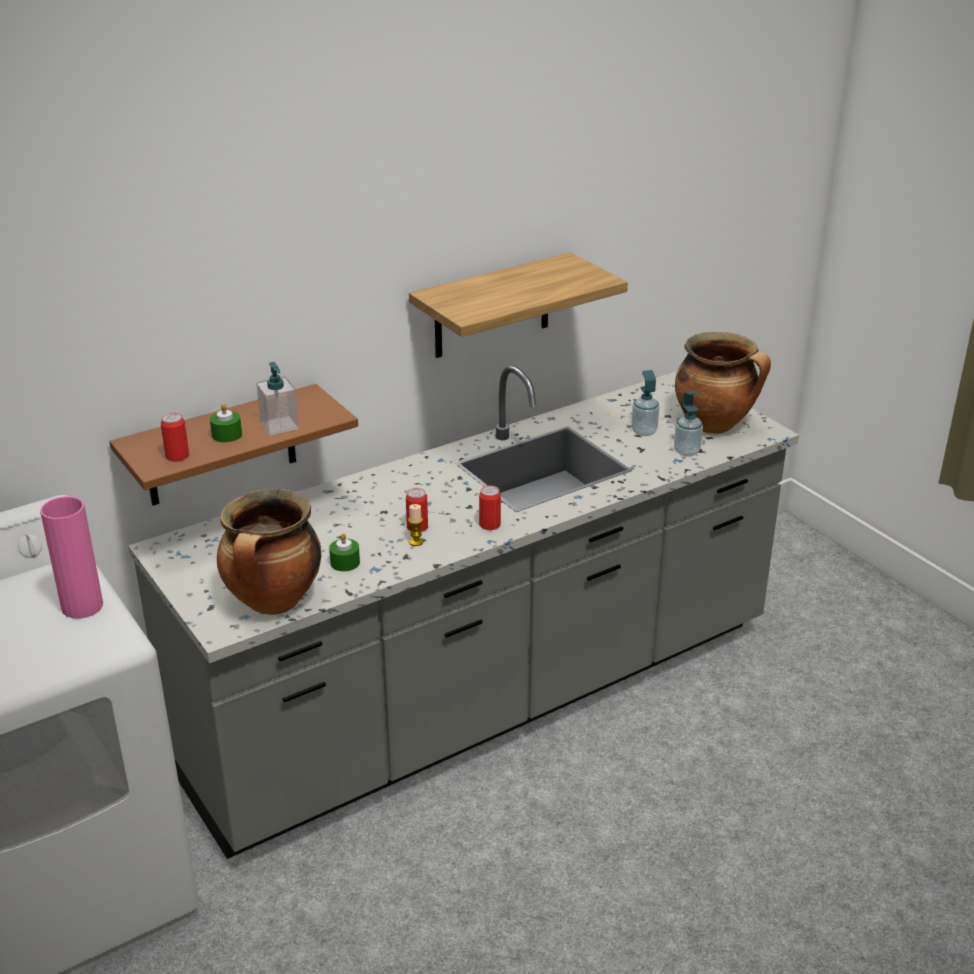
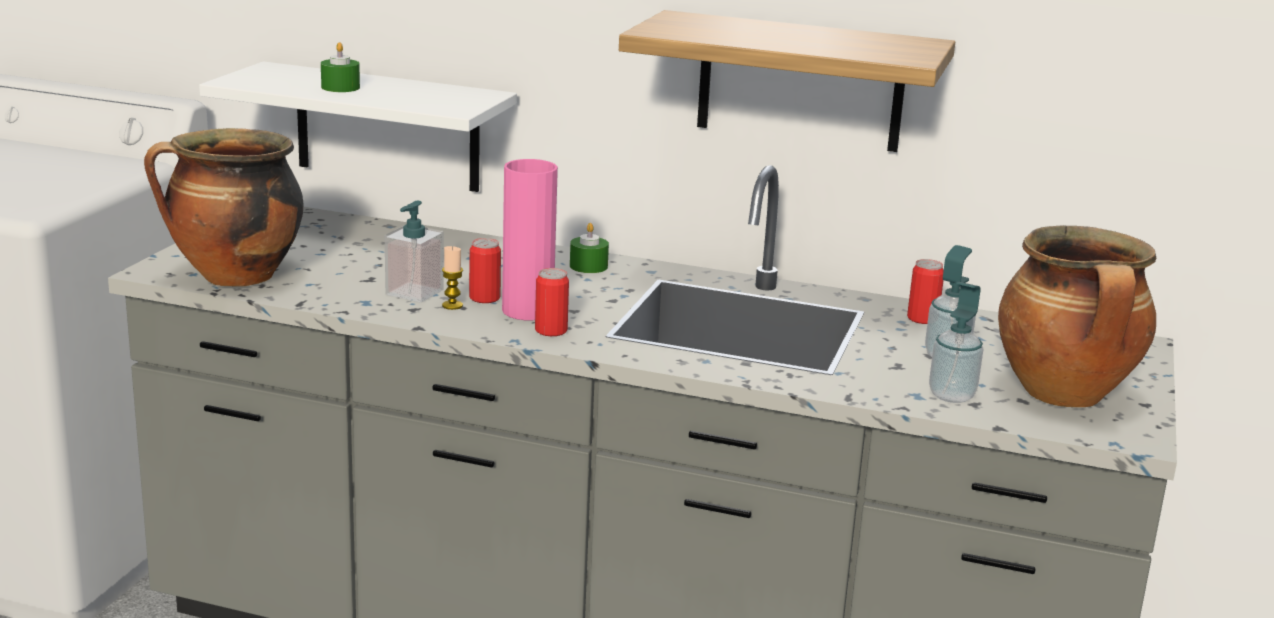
camera: 50 degrees right, 10 degrees down
pink vase [40,496,103,619] -> pink vase moved to [502,159,558,320]
brown shelf [109,384,358,506] -> white shelf [199,61,517,192]
can [161,413,189,462] -> can moved to [907,259,944,324]
soap dispenser [256,362,299,435] -> soap dispenser moved to [385,201,443,303]
green candle [329,533,360,571] -> green candle moved to [570,223,609,273]

